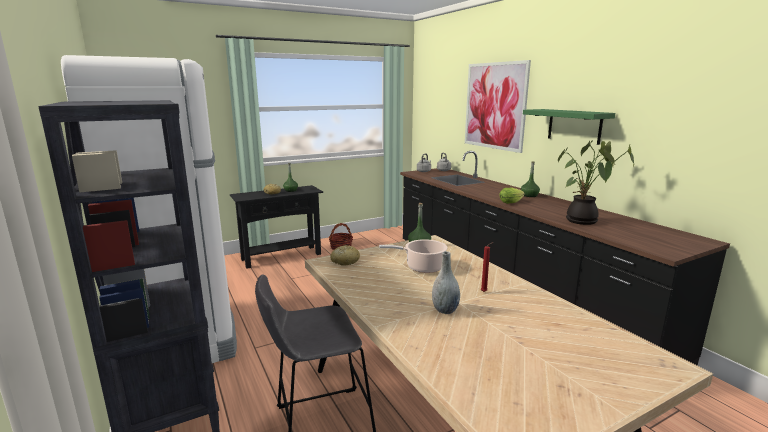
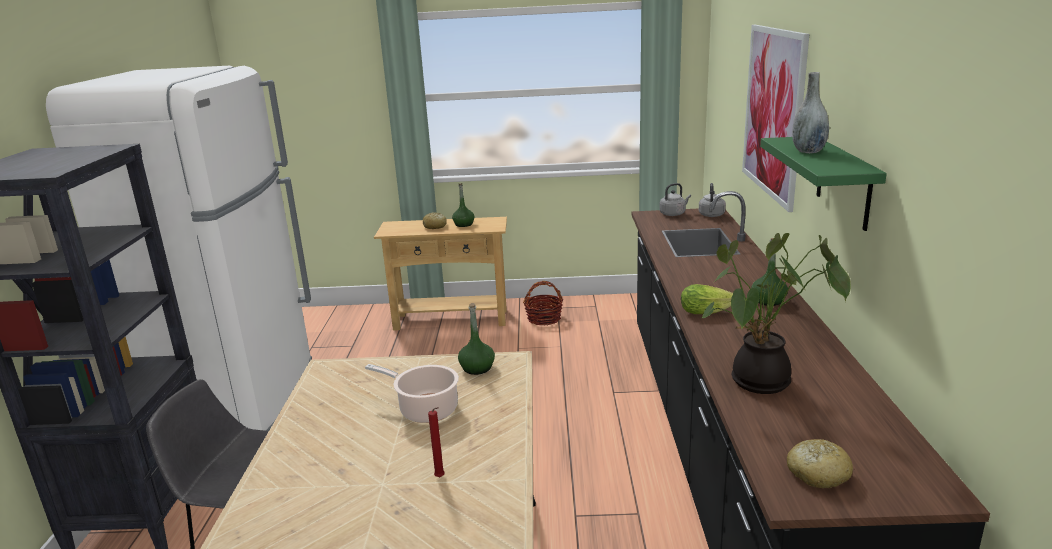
camera: 30 degrees right, 5 degrees up
black console table [230,185,323,268] -> beige console table [374,217,507,331]
bread [330,245,360,266] -> bread moved to [787,439,853,488]
grey vase [432,251,460,314] -> grey vase moved to [792,72,829,153]

